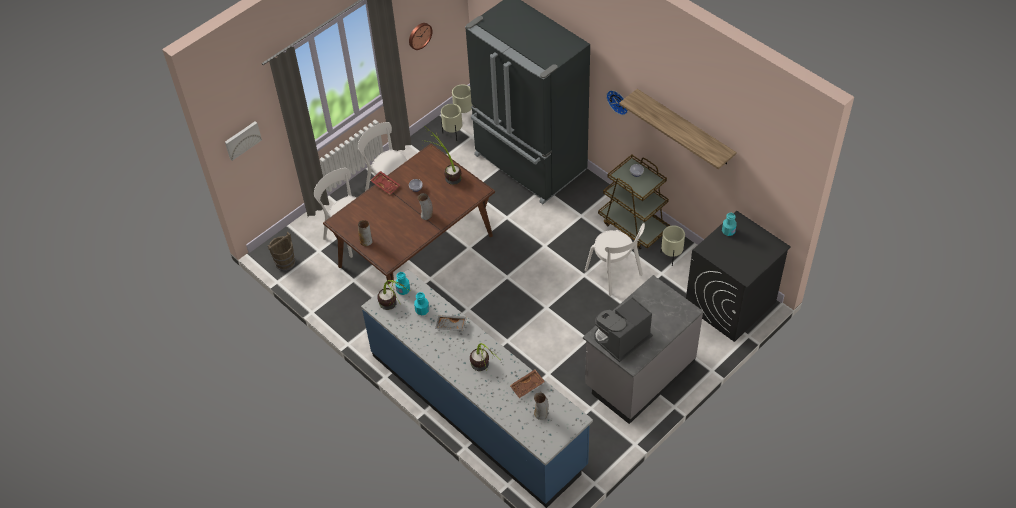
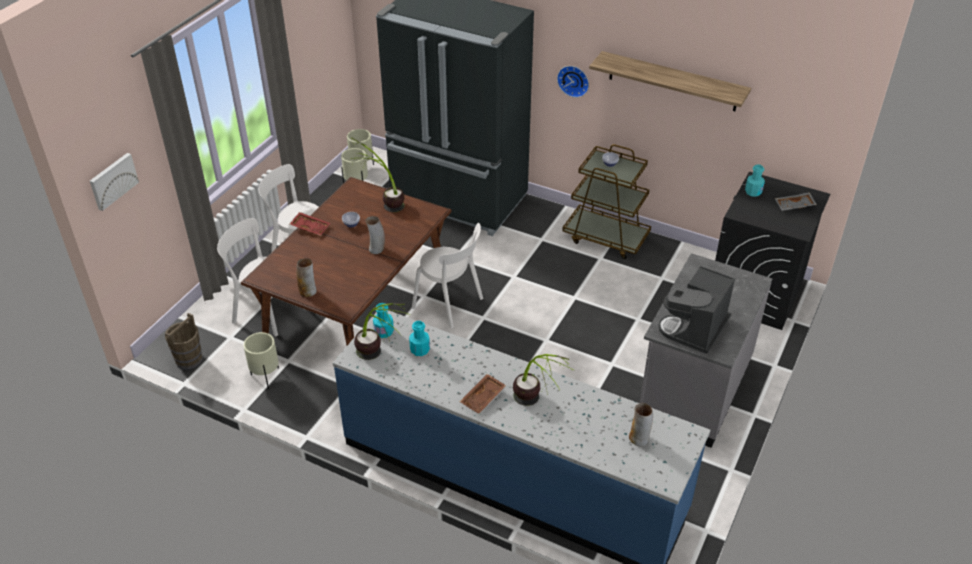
camera: 20 degrees left, 10 degrees down
wall clock [409,23,432,50] -> none
grey tray [435,315,467,331] -> grey tray moved to [775,192,817,211]
brown tray [510,369,545,398] -> brown tray moved to [460,374,506,414]
white chair [585,223,645,296] -> white chair moved to [412,223,483,328]
beige planter [661,225,685,266] -> beige planter moved to [243,332,279,389]

